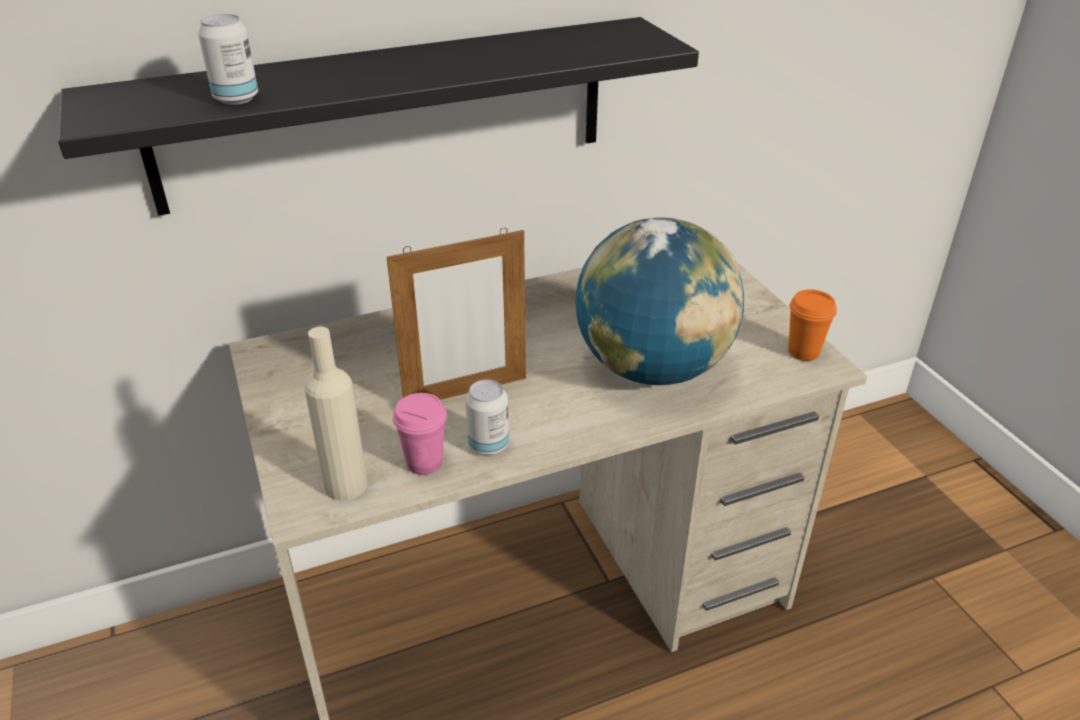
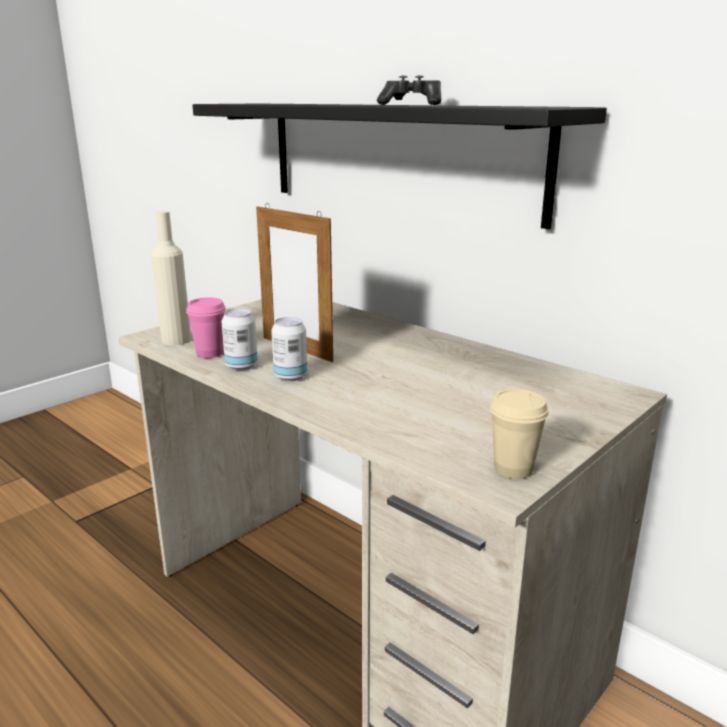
camera: 65 degrees right, 15 degrees down
can [198,14,258,105] -> can moved to [271,317,307,381]
globe [575,217,744,385] -> none
orange cup [788,289,837,361] -> beige cup [490,389,549,479]
none -> game controller [377,75,441,105]

